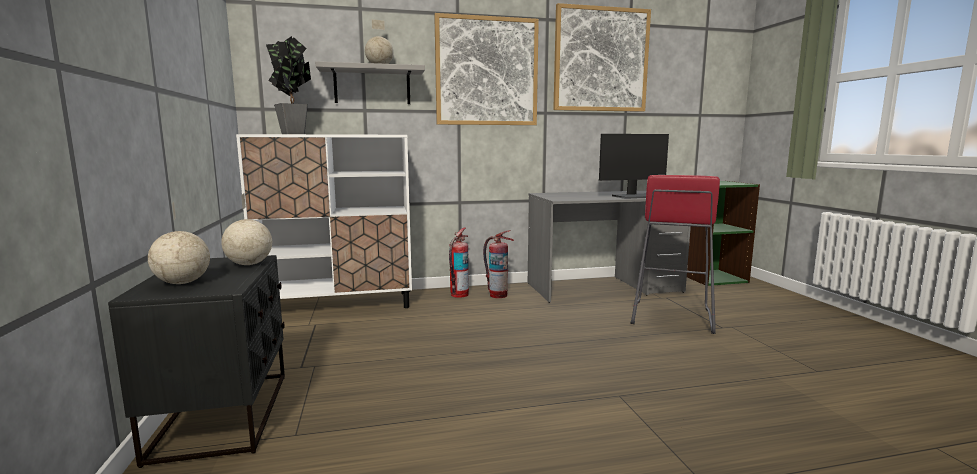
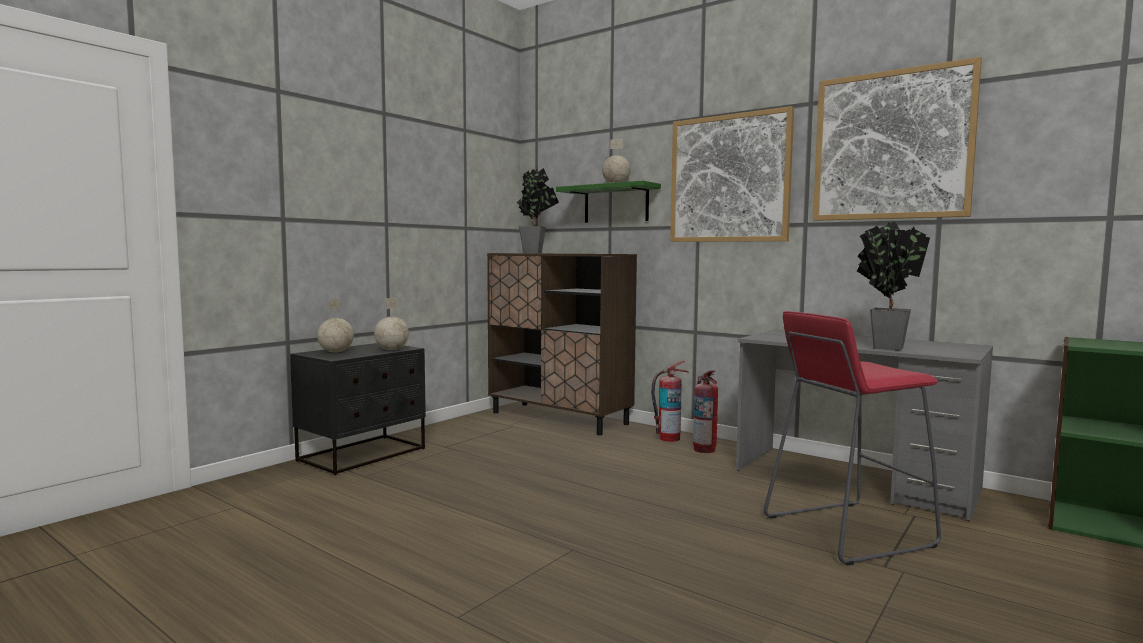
camera: 50 degrees right, 5 degrees down
white cabinet [236,134,412,308] -> brown cabinet [487,253,637,435]
grey shelf [315,61,425,104] -> green shelf [556,180,661,223]
monitor [599,134,669,199] -> potted plant [857,222,930,350]

